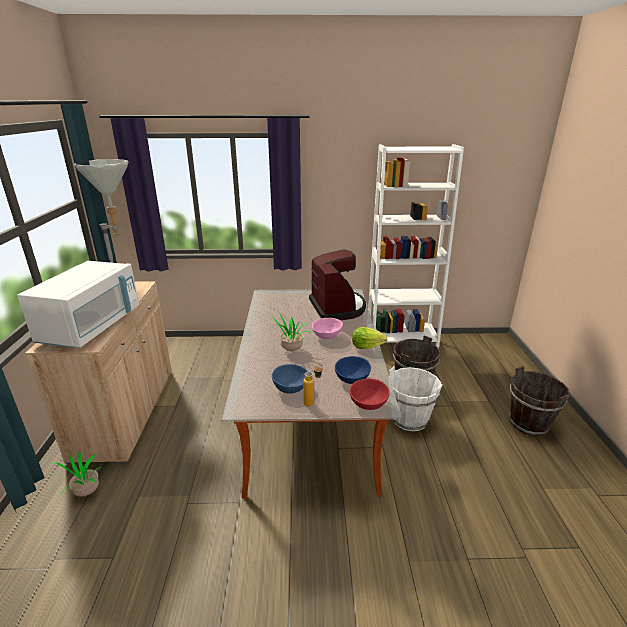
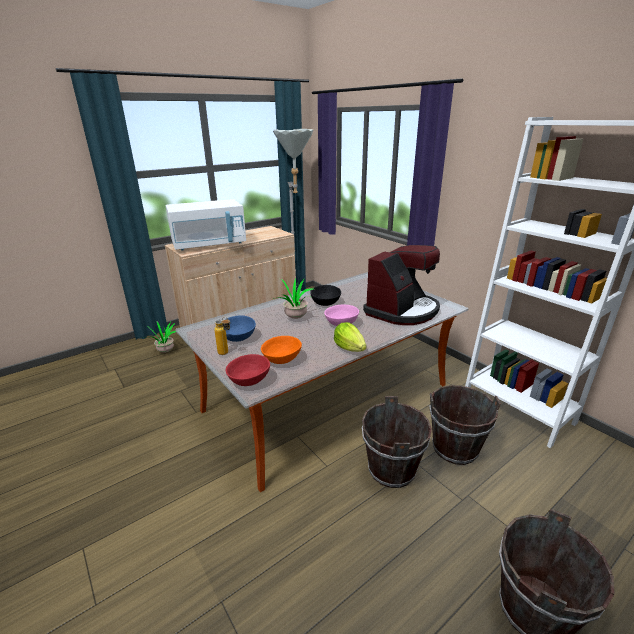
camera: 55 degrees right, 0 degrees up
blue bowl [335,356,371,384] -> orange bowl [261,336,302,364]
white bucket [389,366,443,431] -> brown bucket [362,396,432,488]
none -> black bowl [310,285,341,306]

